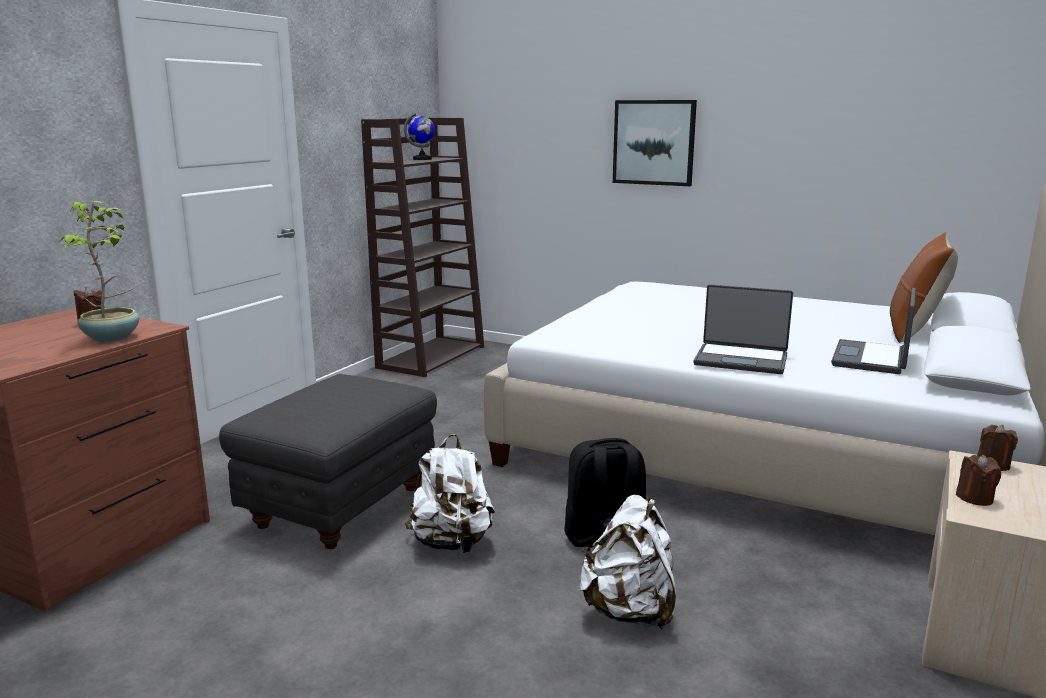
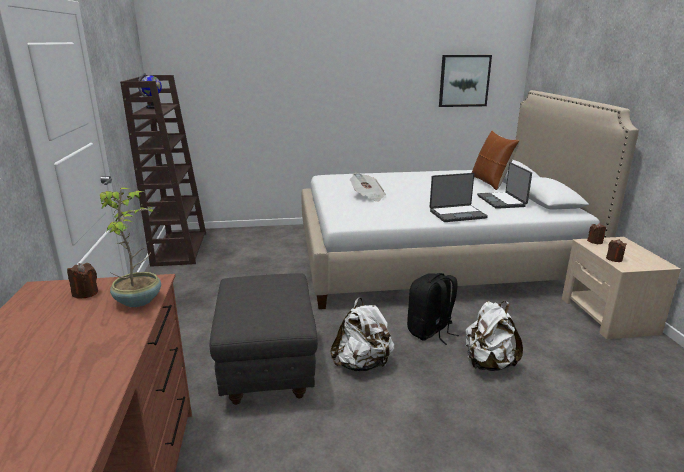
camera: 35 degrees left, 5 degrees up
picture [613,100,697,186] -> picture moved to [439,55,492,107]
none -> newspaper [350,173,386,202]

